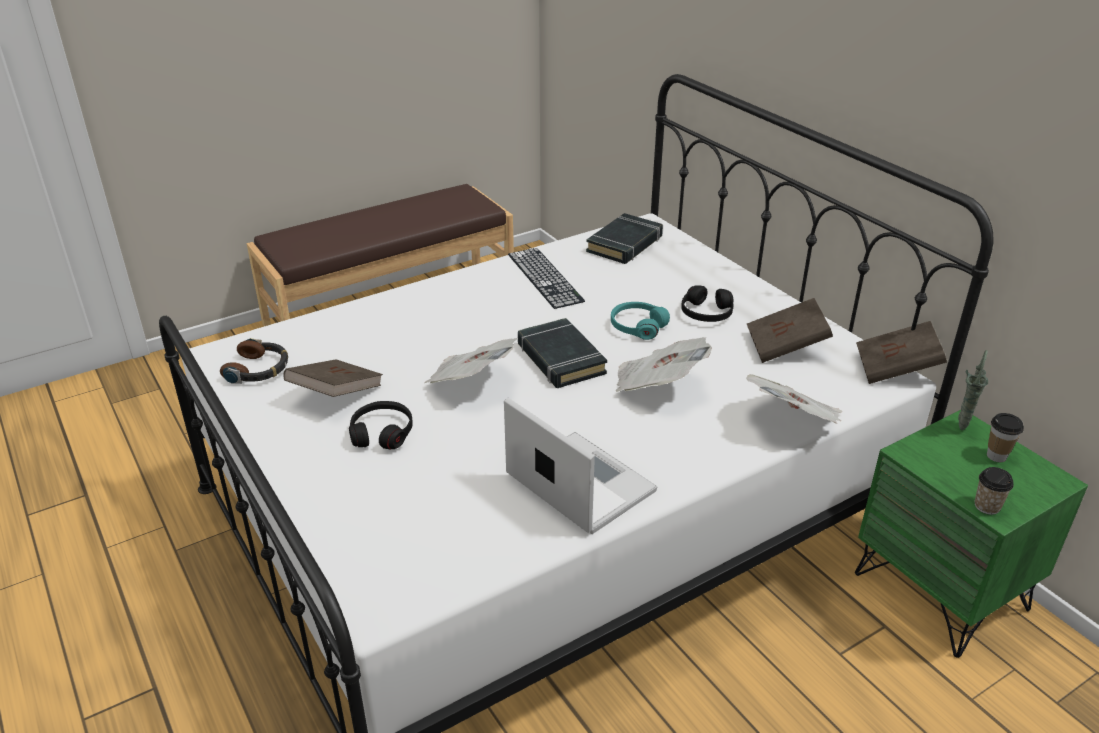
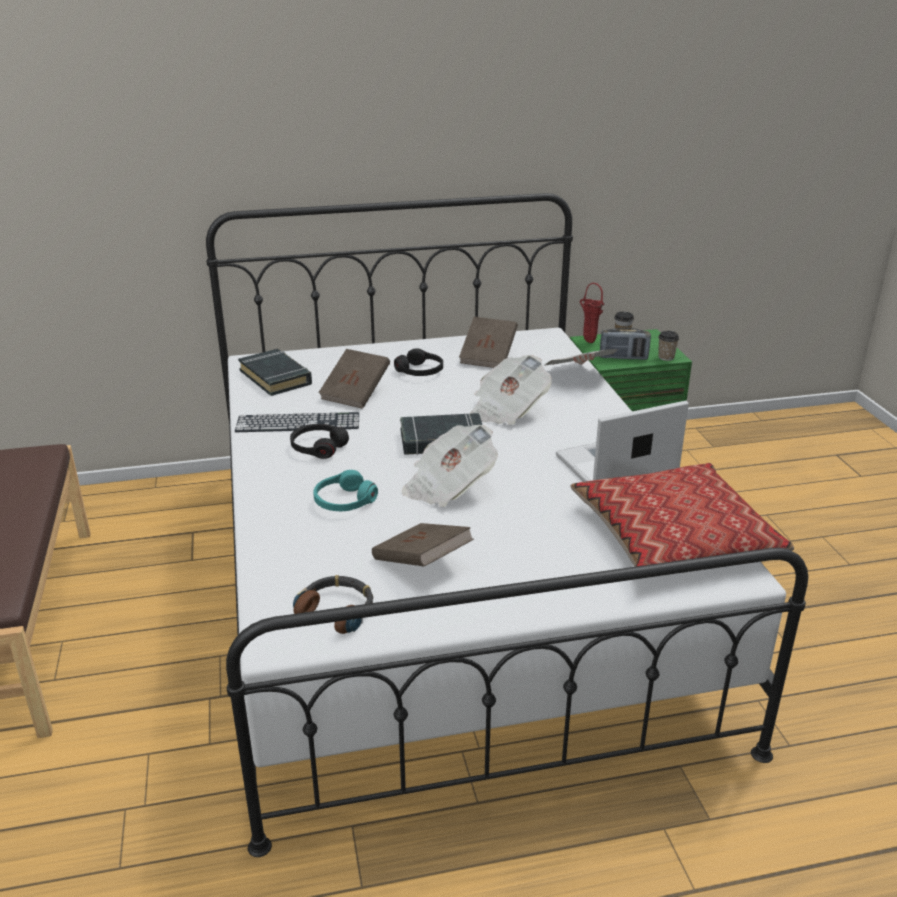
camera: 70 degrees left, 5 degrees down
black headphones [349,401,413,450] -> black headphones moved to [290,424,349,459]
turquoise headphones [611,302,670,340] -> turquoise headphones moved to [313,470,378,511]
brown book [856,321,947,384] -> brown book moved to [318,349,390,409]
green vase [958,350,988,430] -> red vase [580,283,604,343]
none -> pillow [571,463,794,567]
none -> radio [600,328,651,360]

